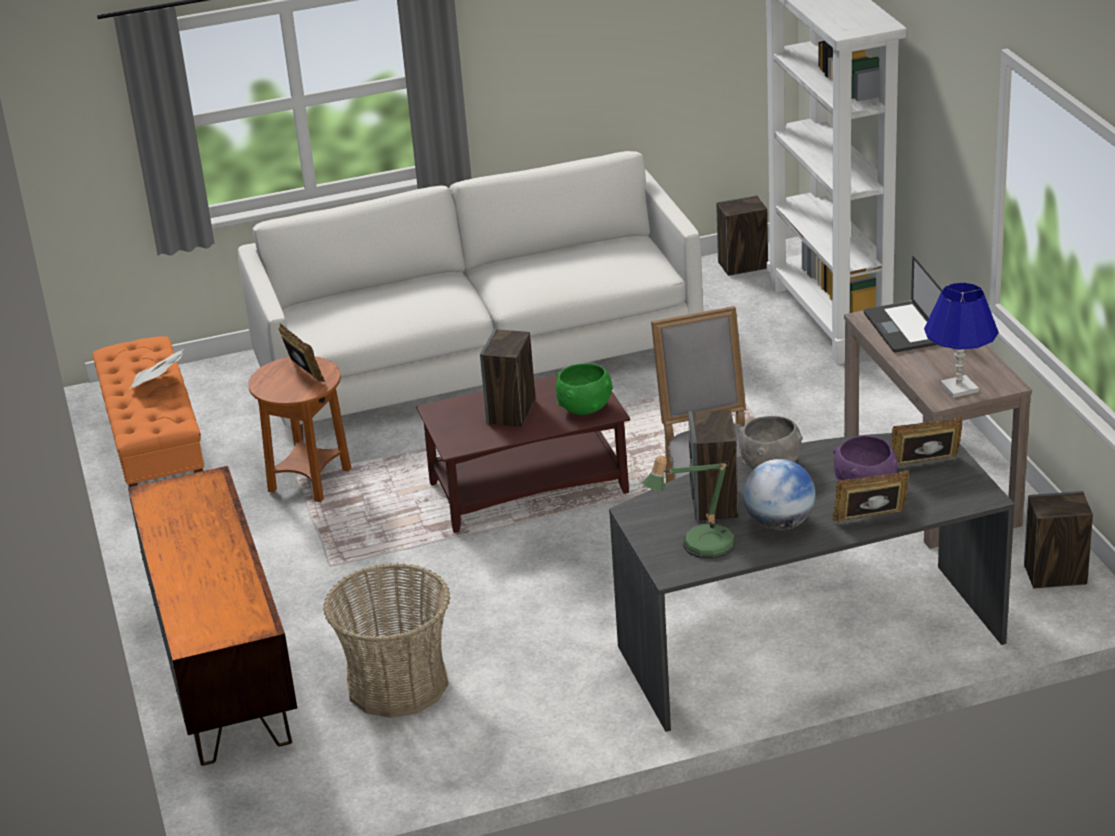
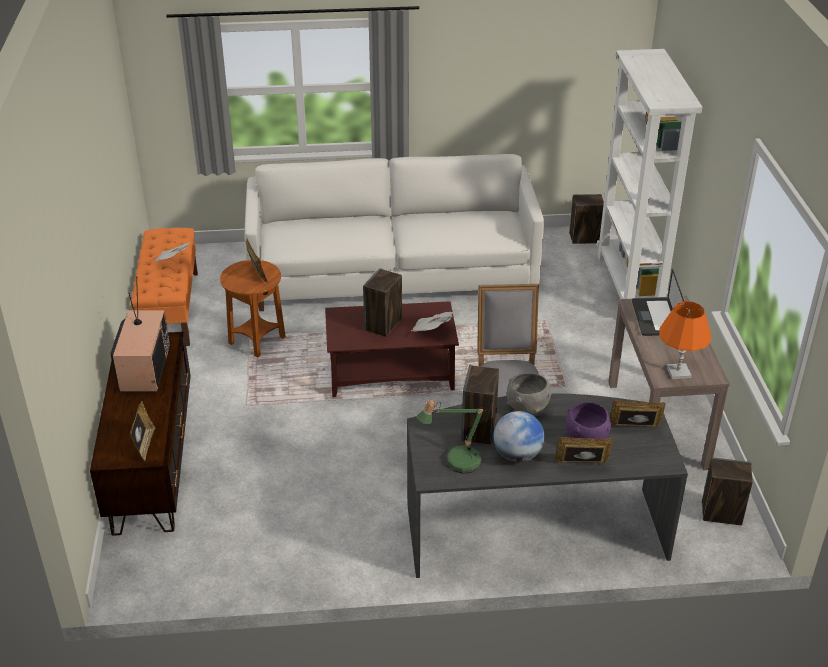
camera: 10 degrees right, 5 degrees up
basket [323,563,450,718] -> none
green bowl [556,364,613,415] -> newspaper [411,312,454,332]
blue table lamp [924,283,998,398] -> orange table lamp [659,301,711,379]
none -> television [110,276,170,392]
none -> picture frame [130,401,155,461]

